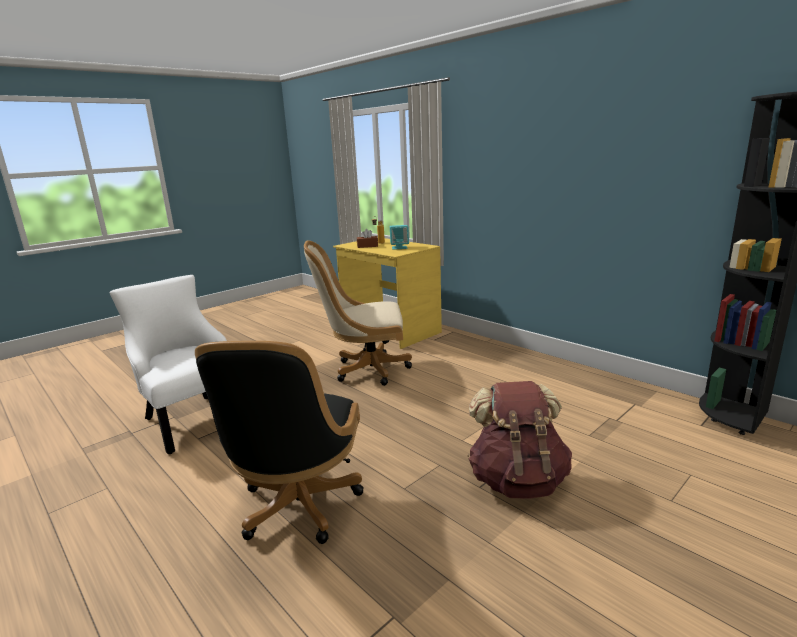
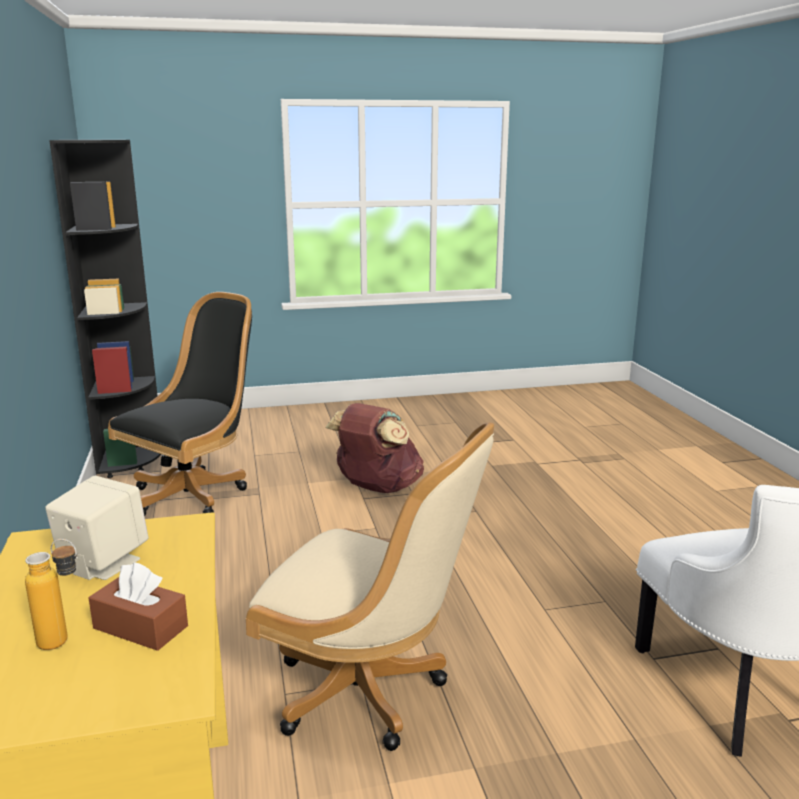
camera: 150 degrees left, 0 degrees up
black office chair [195,341,364,544] -> black office chair moved to [108,292,252,516]
turquoise speaker [390,225,409,250] -> beige speaker [45,476,149,580]

